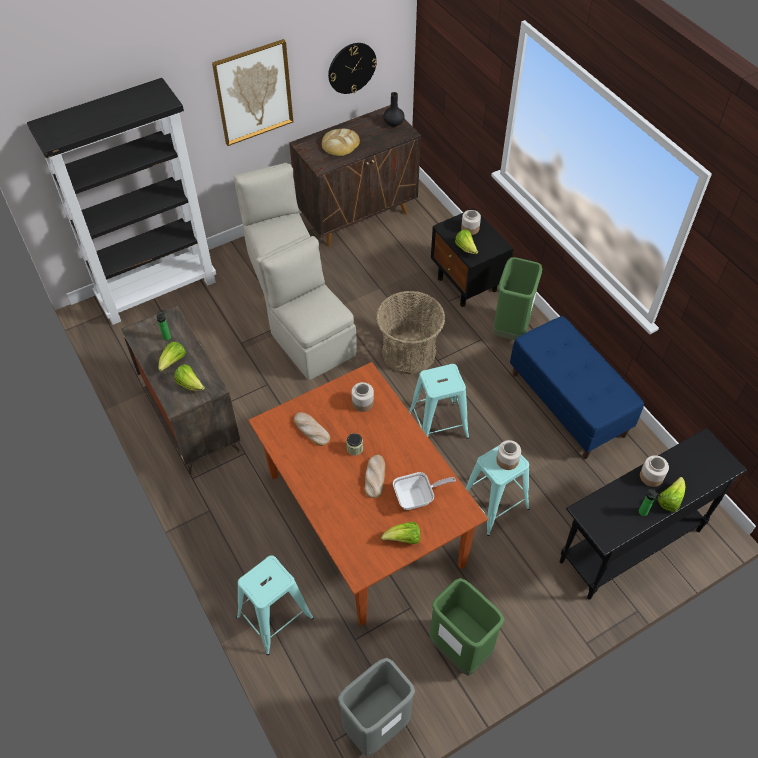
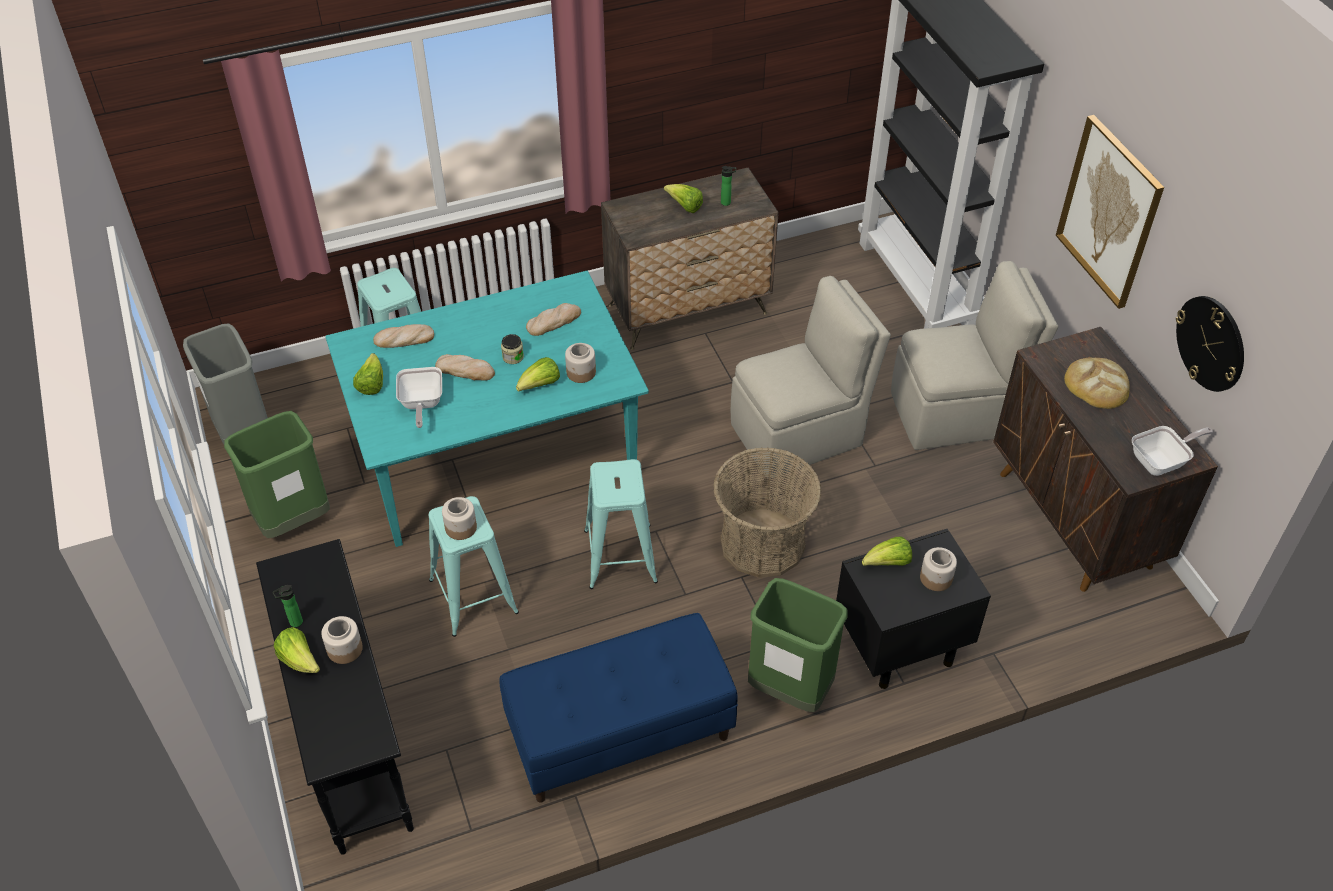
camera: 100 degrees right, 5 degrees down
lettuce [174,364,205,391] -> lettuce moved to [516,357,560,392]
brown dining table [248,362,488,626] -> turquoise dining table [325,271,649,547]
black vase [383,92,405,127] -> frying pan [1132,426,1213,476]
none -> bread [373,324,434,348]

